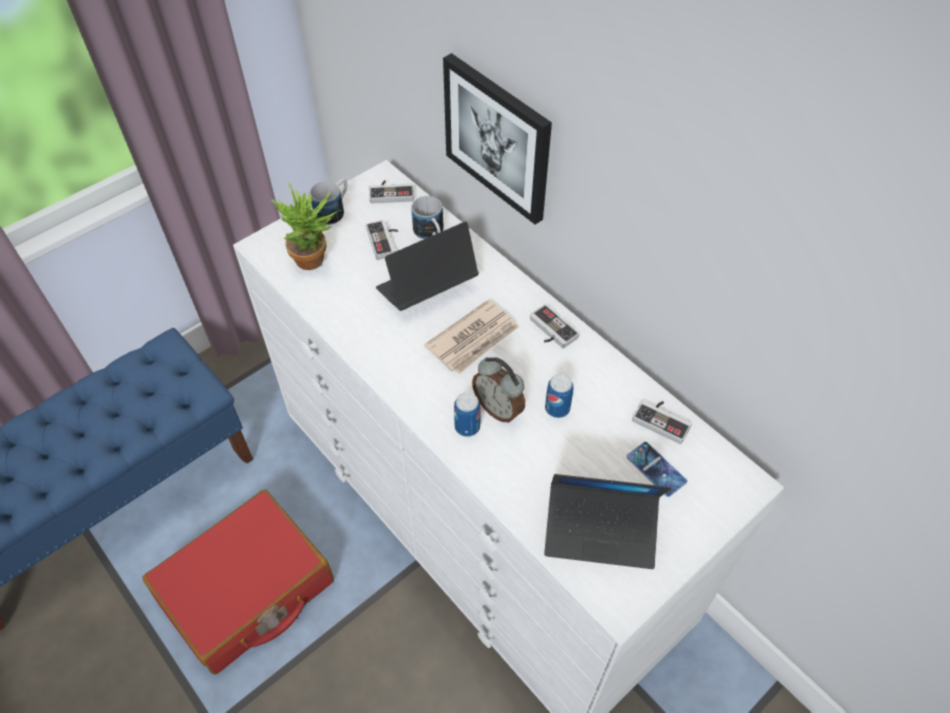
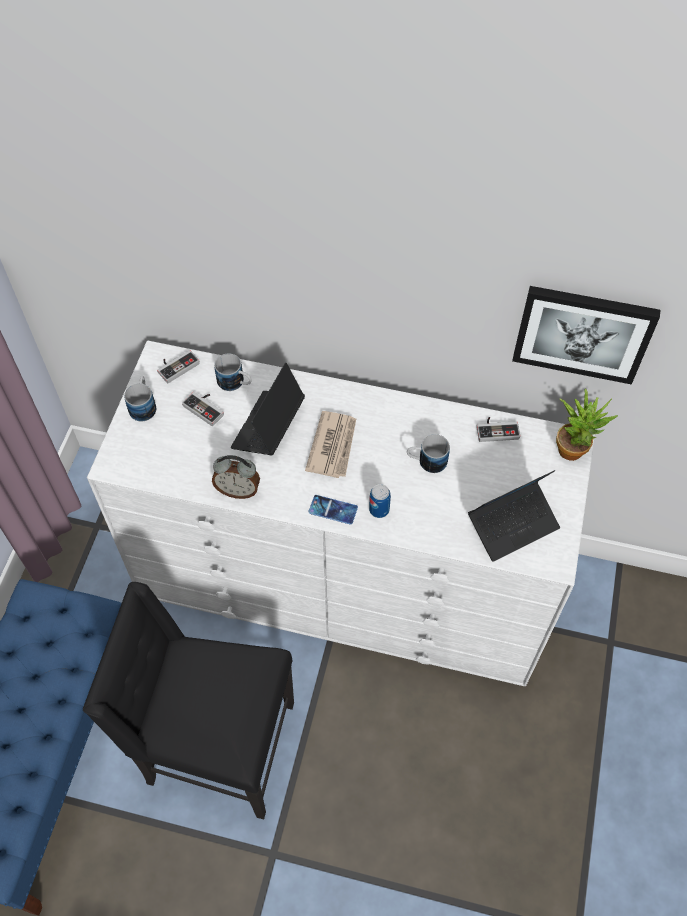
camera: 35 degrees left, 5 degrees up
red suitcase [143,490,334,675] -> black chair [83,582,294,819]
potted plant [271,182,341,270] -> potted plant moved to [556,388,618,461]
picture [443,53,552,225] -> picture moved to [512,286,661,385]
alarm clock [472,357,525,423] -> alarm clock moved to [212,455,260,499]
game controller [530,304,579,349] -> none
can [545,374,573,418] -> mug [407,434,450,473]
phone [626,442,687,497] -> phone moved to [308,495,358,525]

